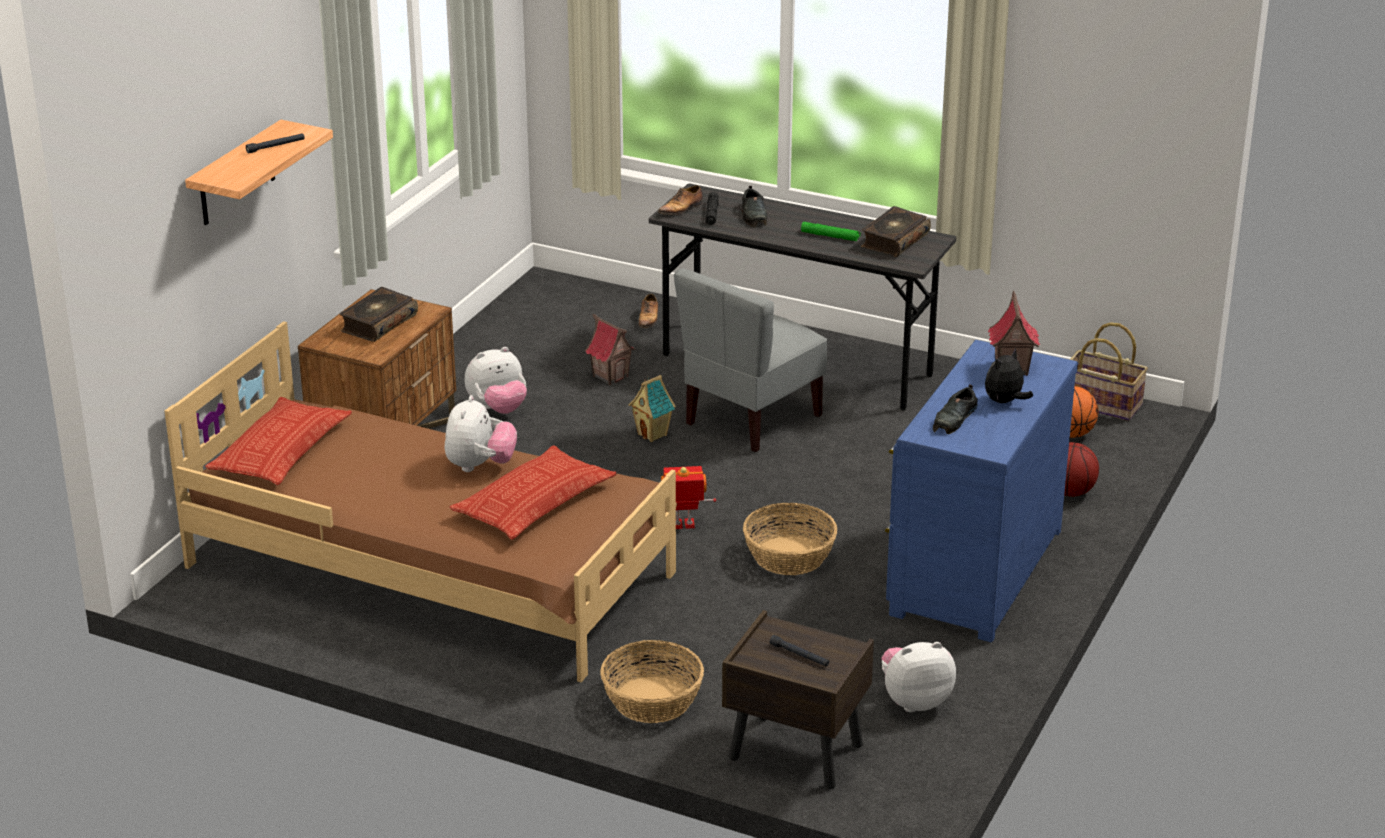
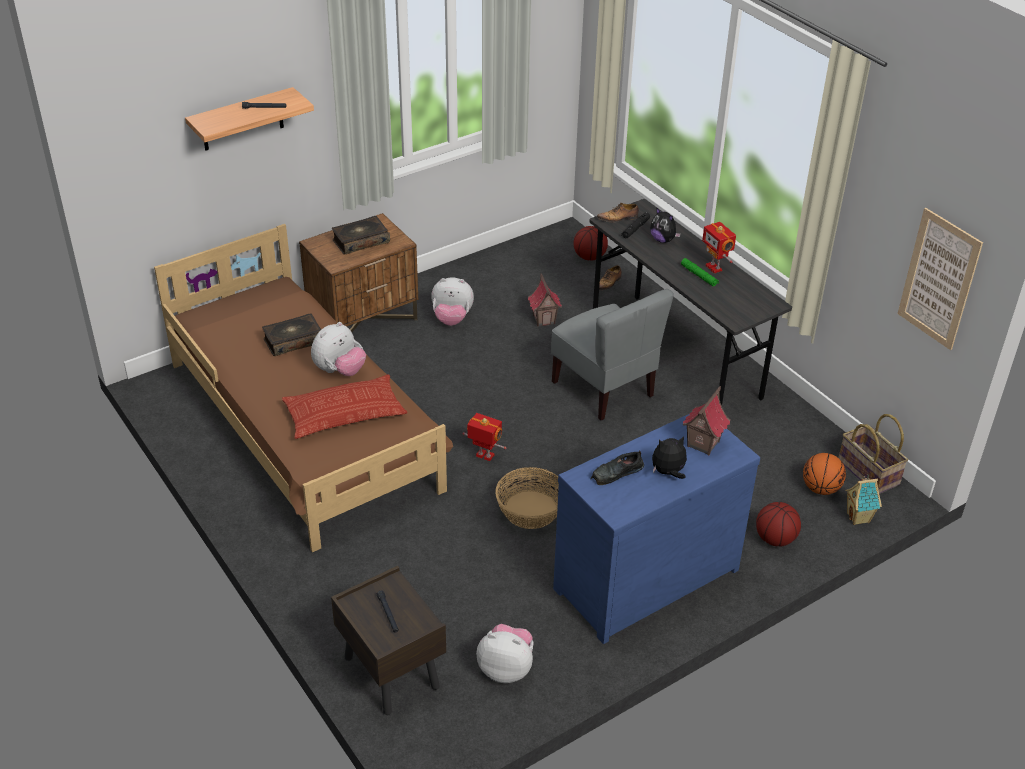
camera: 30 degrees right, 10 degrees up
pillow [205,397,352,485] -> none
basket [600,640,704,723] -> none
toy house [629,375,676,442] -> toy house moved to [845,474,882,525]
grey chair [674,268,827,452] -> grey chair turned 105 degrees counterclockwise [551,289,674,420]
black shoe [742,186,767,228] -> plush toy [650,208,681,243]
book [861,206,931,257] -> book moved to [262,313,321,356]
none -> basketball [574,226,608,261]
none -> toy robot [702,222,736,273]
none -> picture [898,208,983,350]

